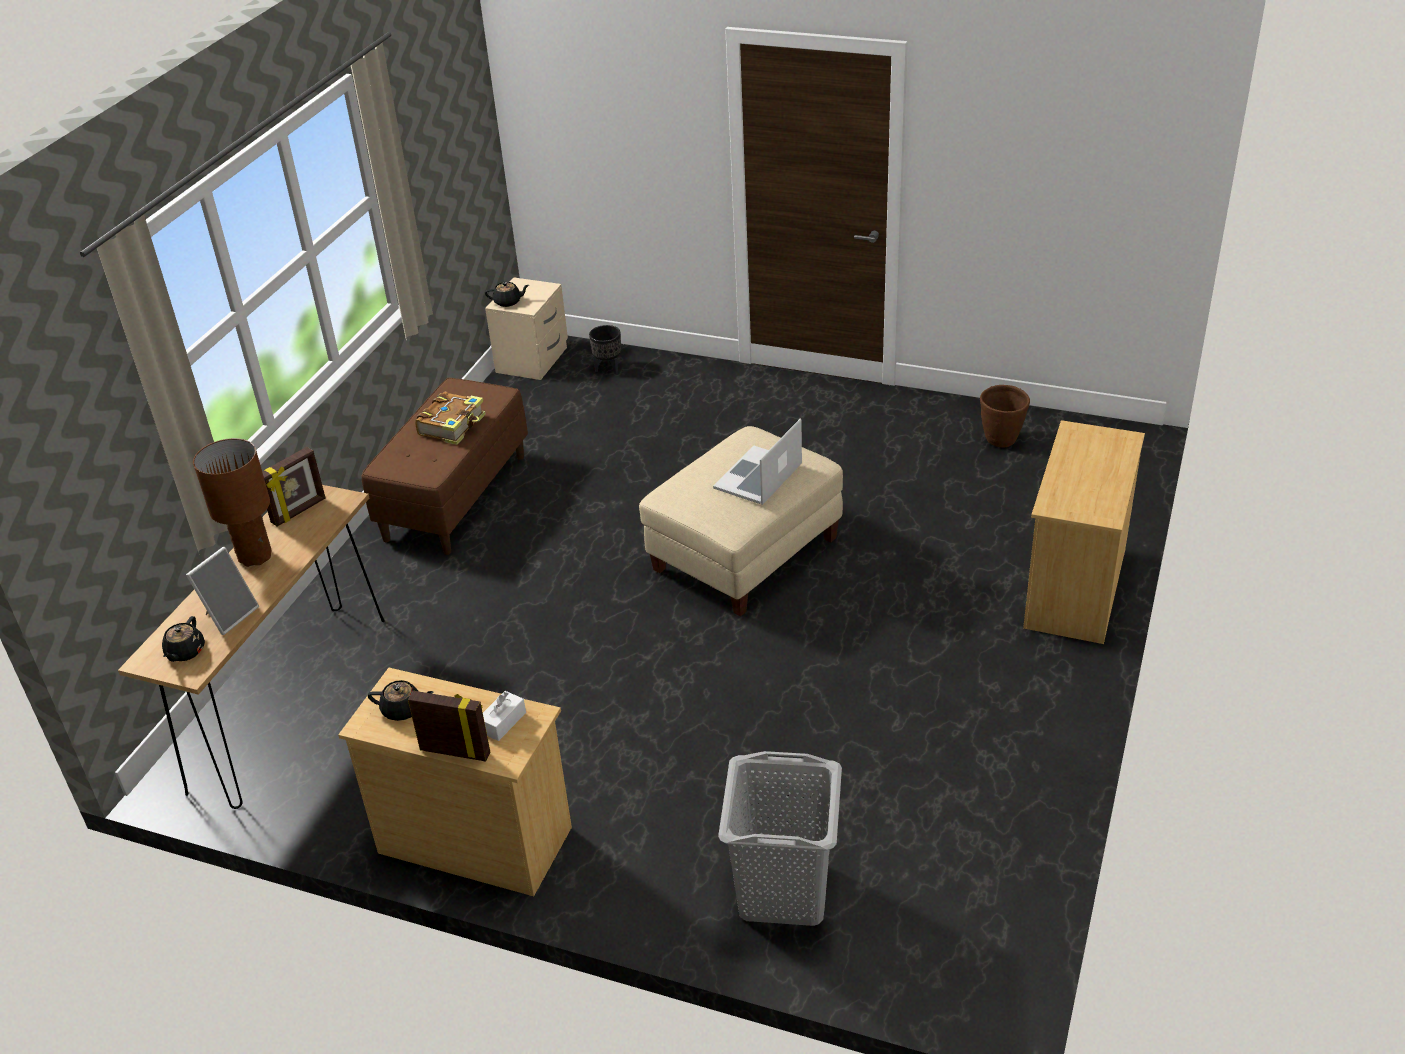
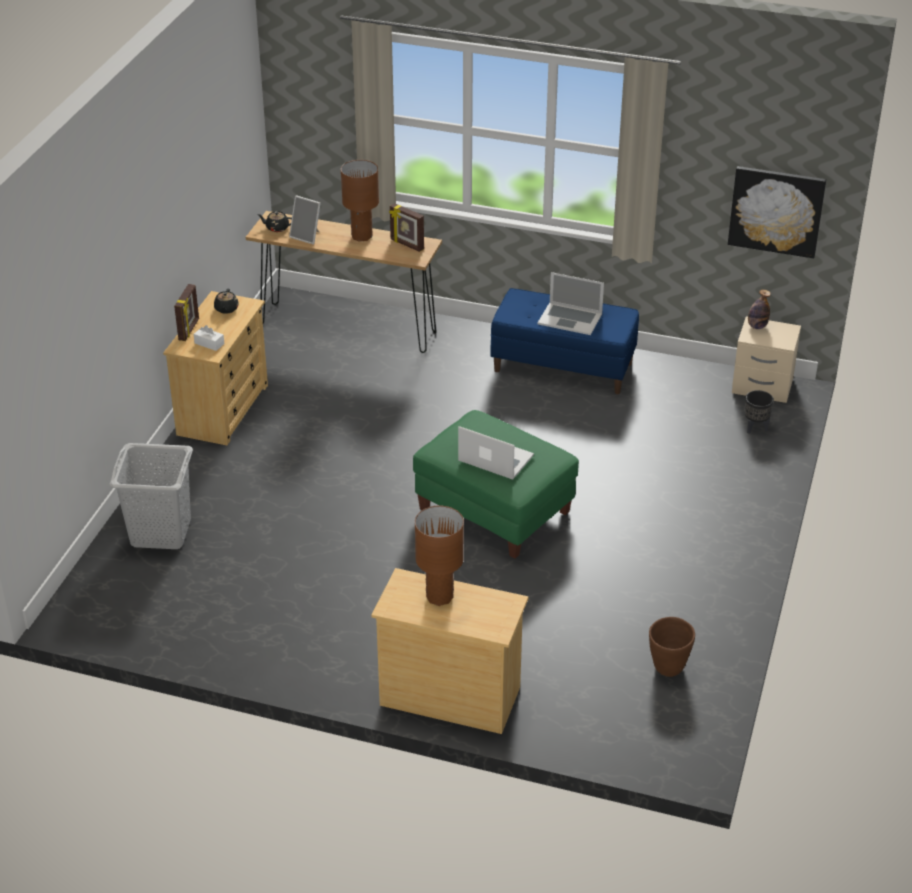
camera: 85 degrees right, 0 degrees up
brown bench [362,378,528,555] -> blue bench [491,288,639,394]
book [415,392,486,445] -> laptop [538,272,604,335]
black teapot [485,282,529,307] -> bottle [748,290,771,329]
beige ottoman [639,426,843,617] -> green ottoman [413,410,579,558]
none -> brown table lamp [415,506,464,606]
none -> picture [728,166,826,258]

